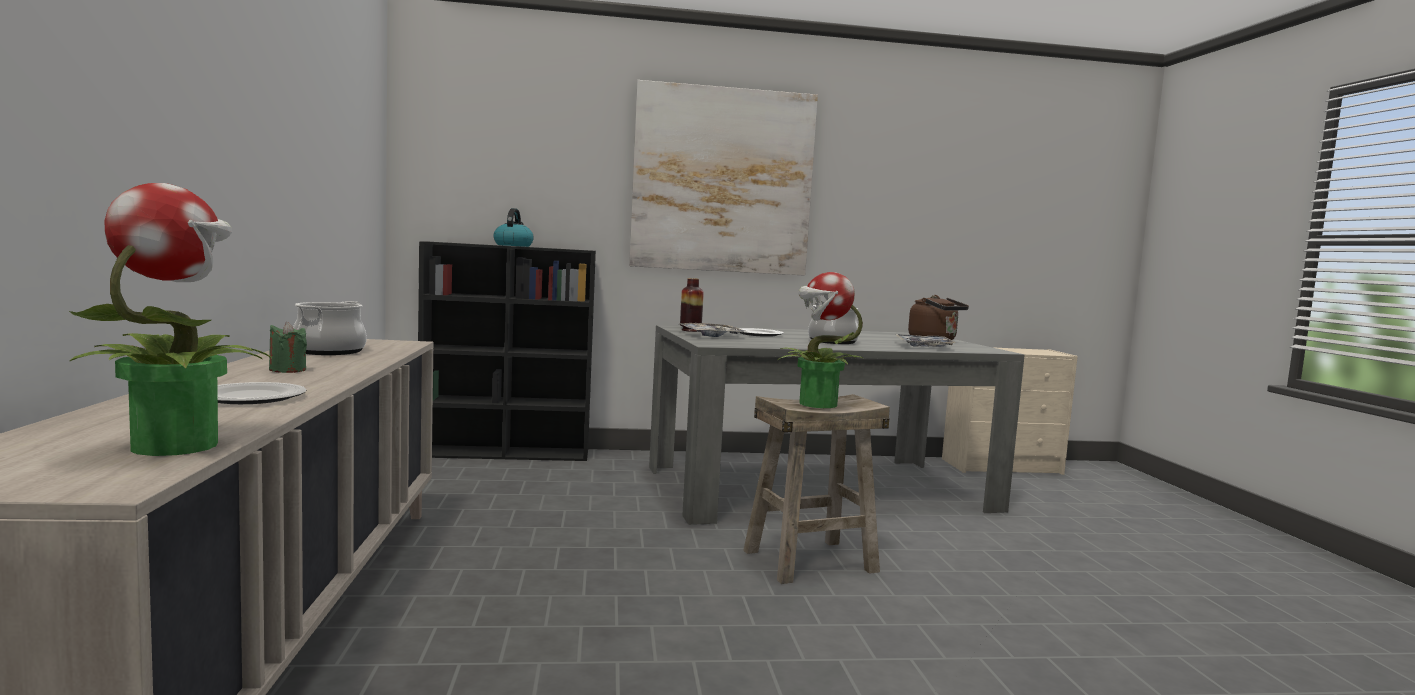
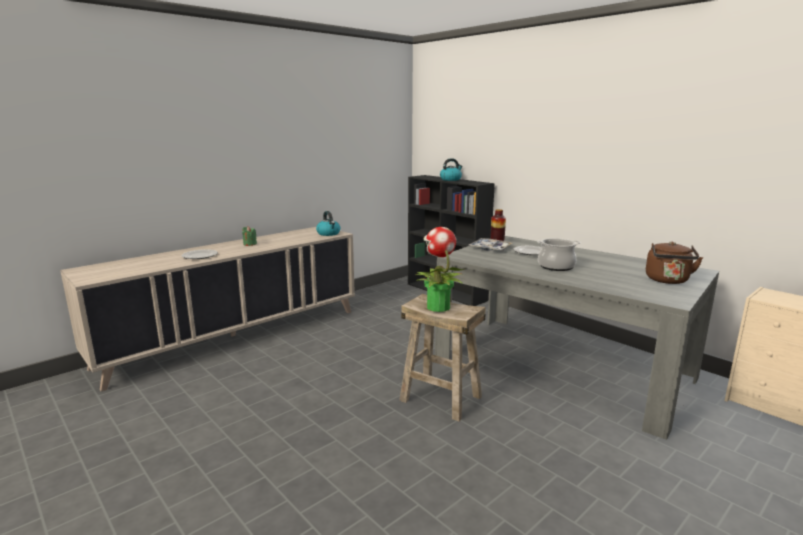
camera: 55 degrees right, 10 degrees up
potted plant [69,183,272,456] -> none
cooking pot [293,301,367,355] -> none
picture [629,80,818,276] -> none
tray [895,334,956,347] -> none
none -> kettle [316,211,340,236]

